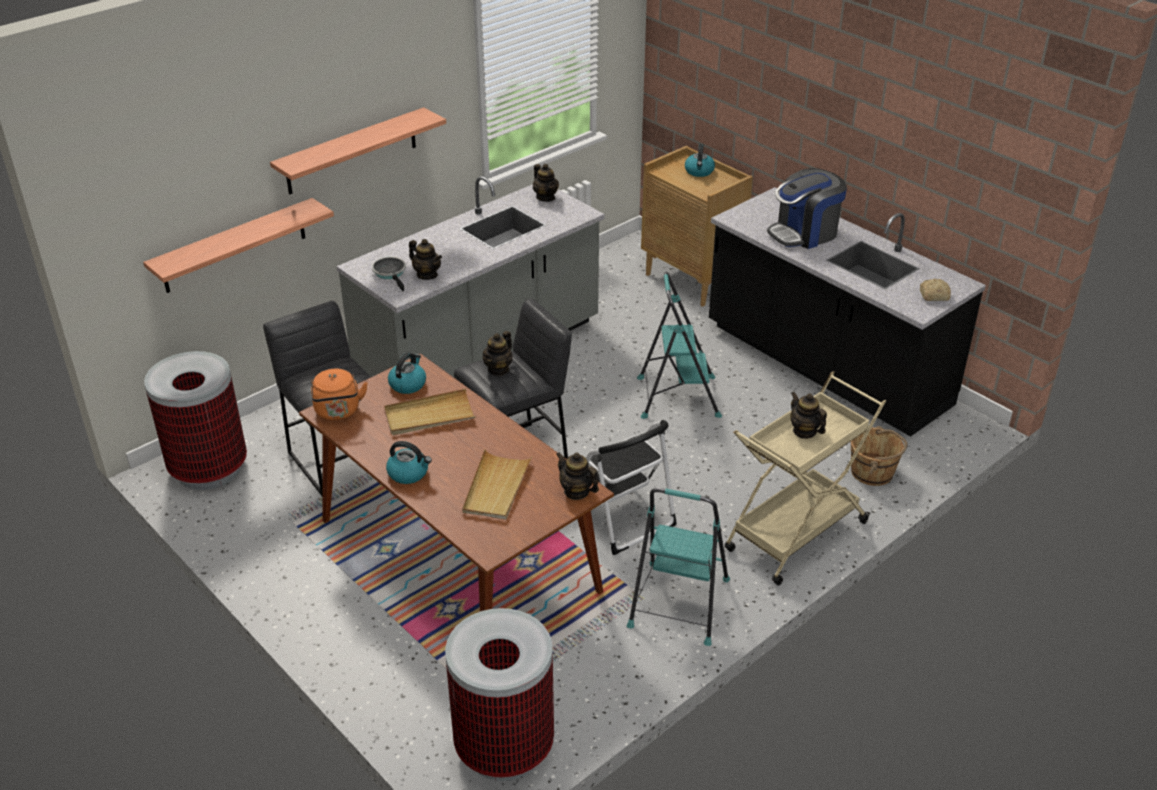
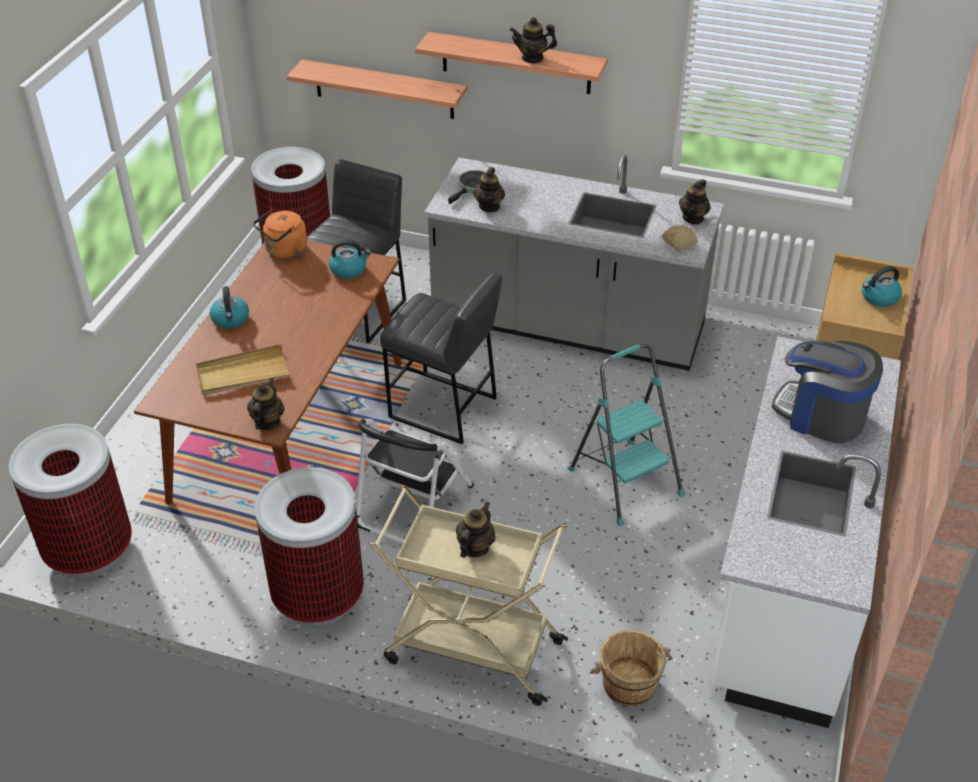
camera: 60 degrees right, 5 degrees up
beige tray [384,389,476,435] -> none
teapot [482,331,513,376] -> teapot moved to [510,17,557,63]
turquoise step ladder [627,488,730,646] -> trash can [255,467,364,626]
black counter [709,187,986,437] -> white counter [709,336,901,728]
bread [920,278,951,301] -> bread moved to [662,225,697,251]

